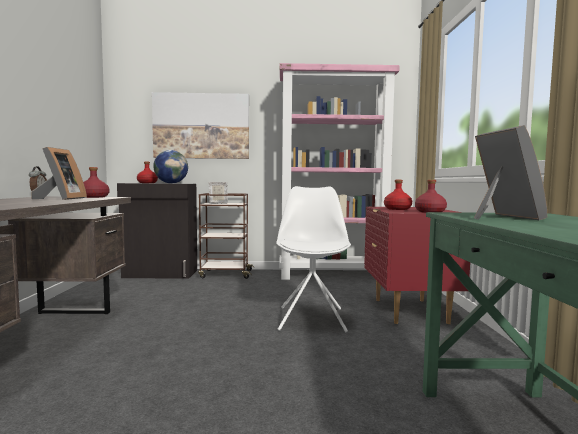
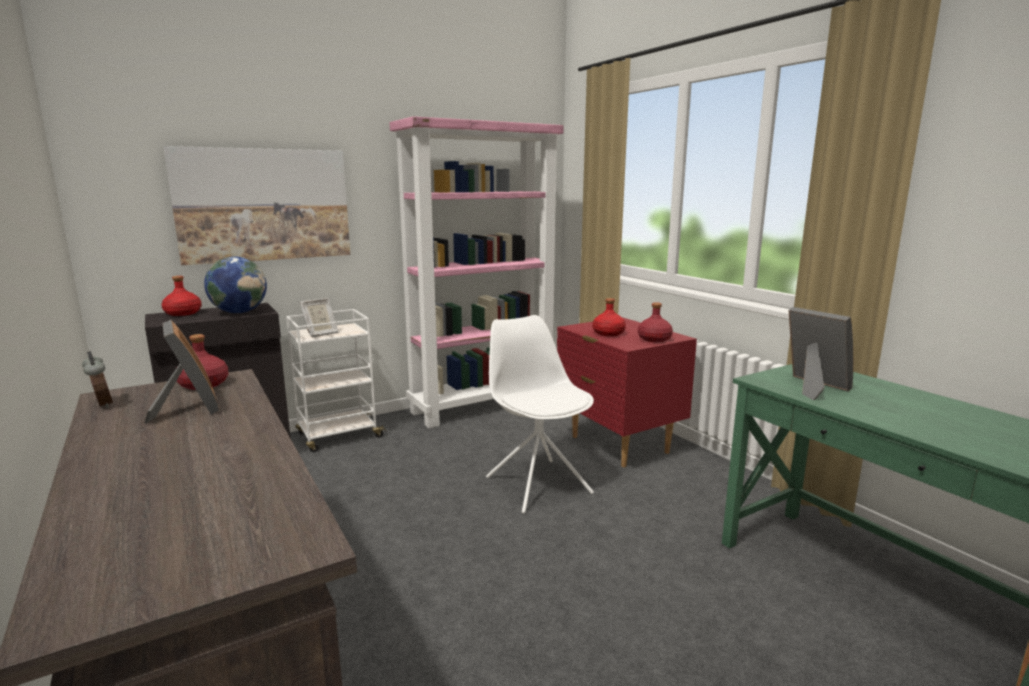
camera: 30 degrees left, 10 degrees up
brown cart [198,193,254,279] -> white cart [286,309,387,452]

